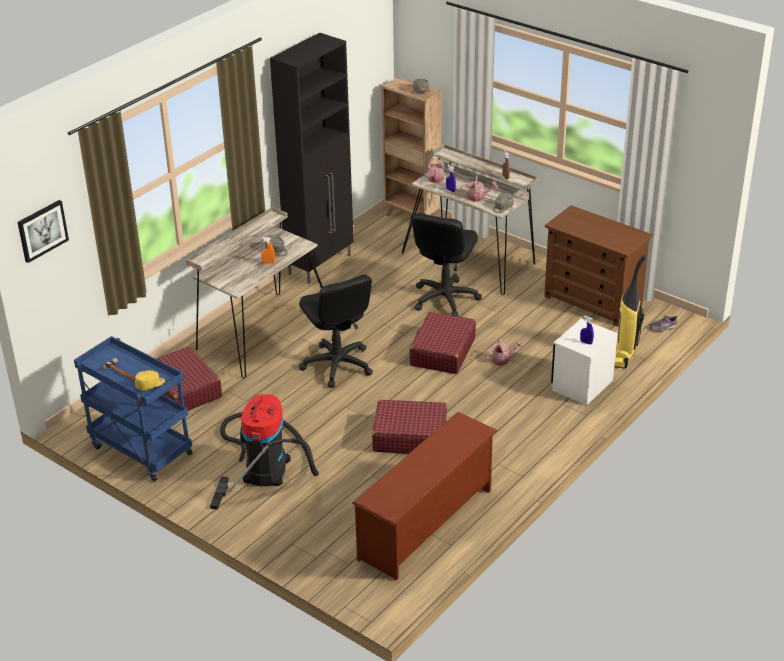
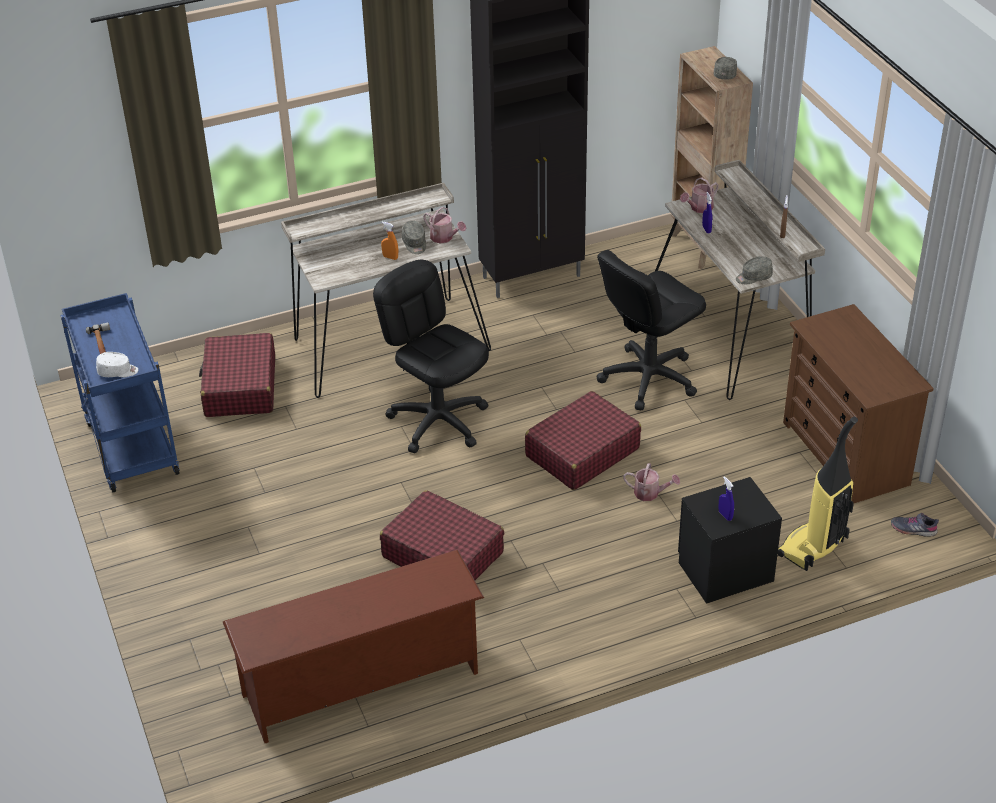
camera: 30 degrees right, 5 degrees up
picture [18,200,69,263] -> none
yellow cap [135,370,165,390] -> white cap [96,352,138,377]
vacuum cleaner [210,394,319,510] -> none
black office chair [299,274,373,388] -> black office chair turned 135 degrees clockwise [373,260,489,453]
watering can [461,176,498,202] -> watering can moved to [423,207,466,244]
white nightstand [551,319,618,406] -> black nightstand [678,477,782,604]

